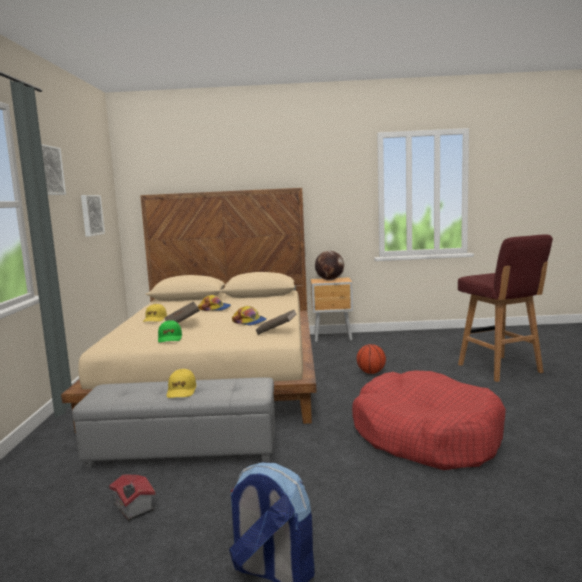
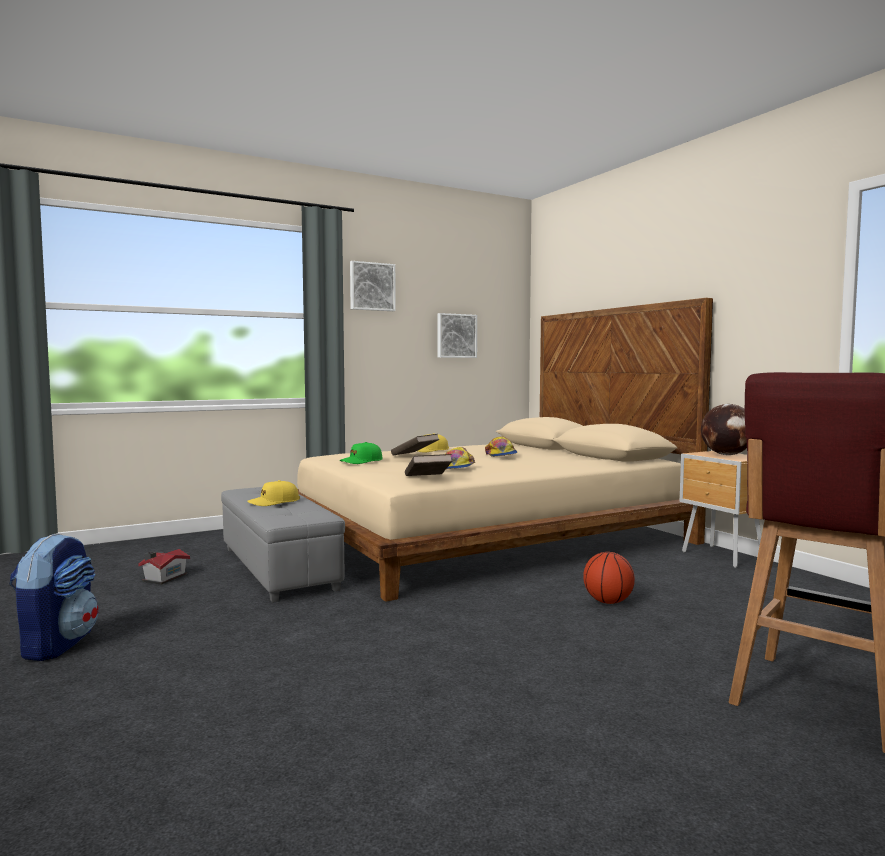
camera: 60 degrees right, 5 degrees down
red dog bed [352,371,506,470] -> none

